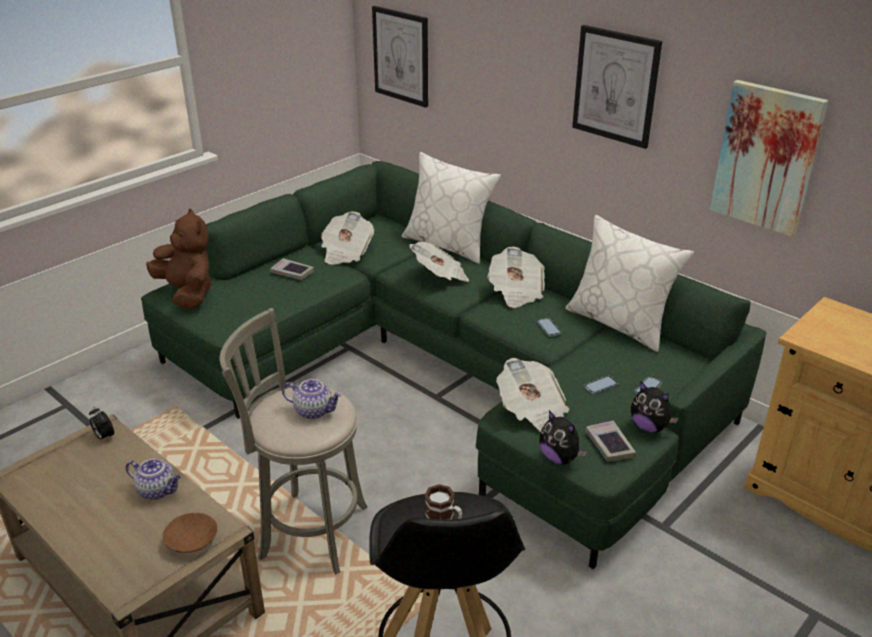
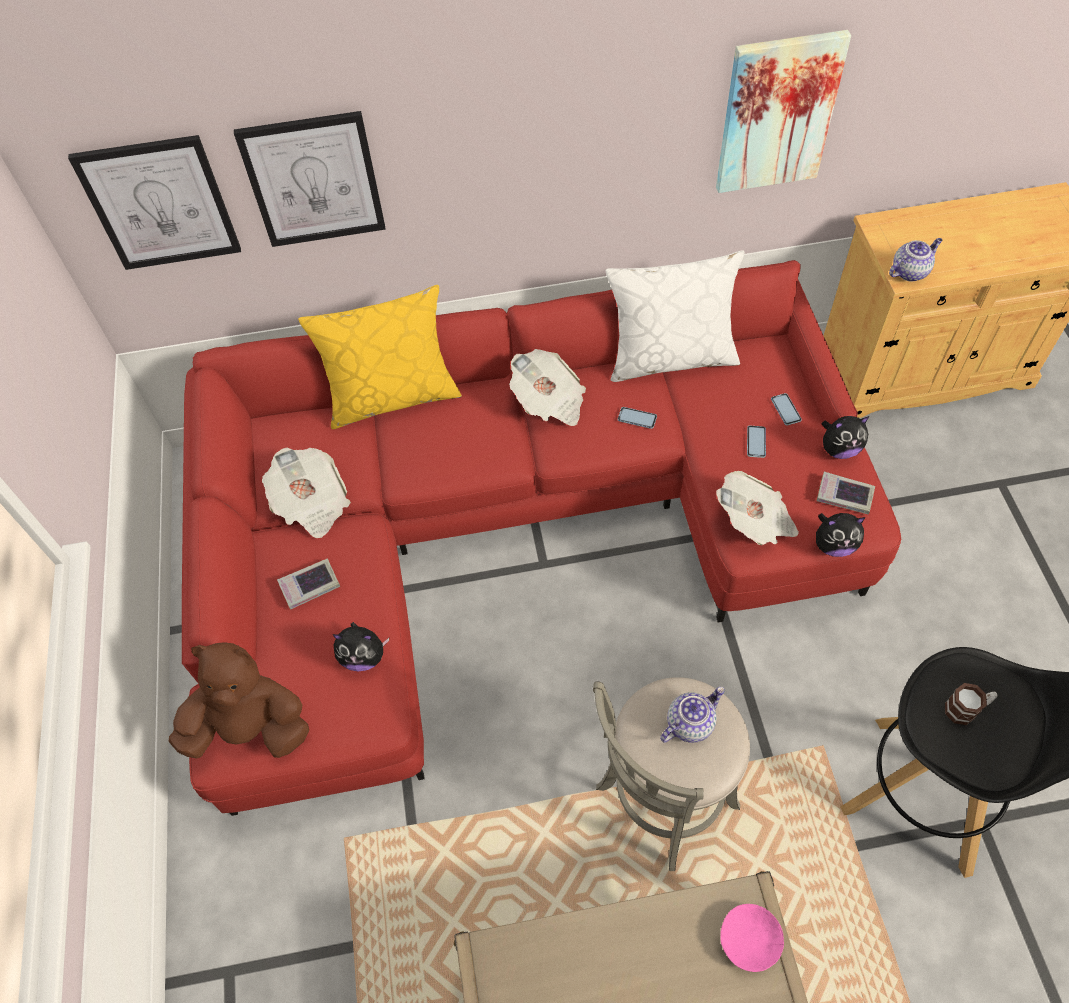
camera: 50 degrees left, 25 degrees up
alarm clock [89,407,114,442] -> none
teapot [126,459,181,500] -> teapot moved to [889,238,943,282]
green sofa [141,161,766,569] -> red sofa [182,260,901,816]
brown bowl [162,513,217,553] -> pink bowl [720,904,784,972]
white pillow [402,152,501,264] -> yellow pillow [298,285,462,429]
newspaper [409,242,469,282] -> none
picture [572,25,662,149] -> picture moved to [234,111,386,247]
none -> plush toy [333,622,389,671]

